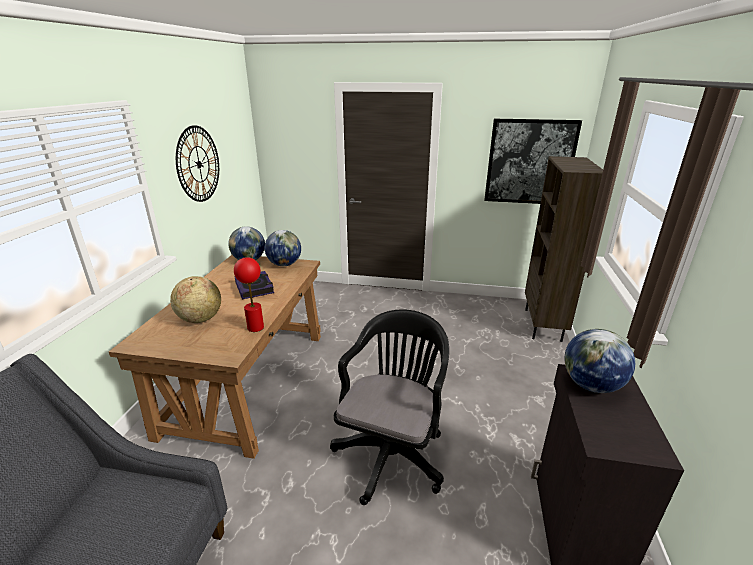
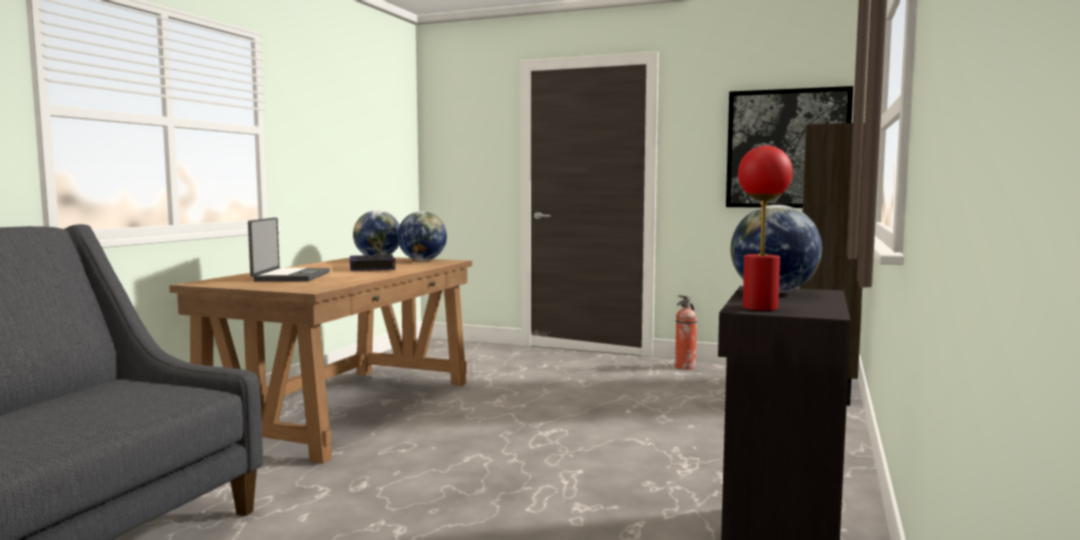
camera: 10 degrees right, 20 degrees down
globe [170,276,221,323] -> laptop [248,217,330,282]
wall clock [176,125,219,202] -> none
red table lamp [234,257,264,332] -> red table lamp moved to [738,146,793,311]
black office chair [330,309,449,505] -> none
none -> fire extinguisher [675,295,697,370]

